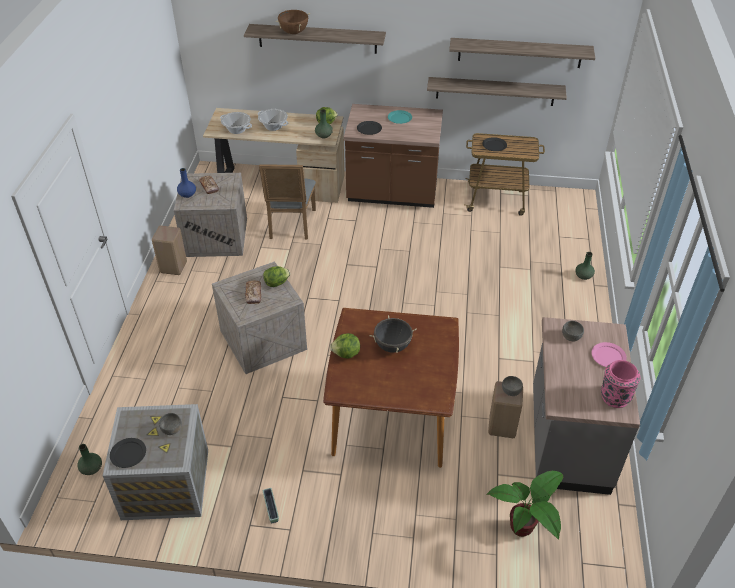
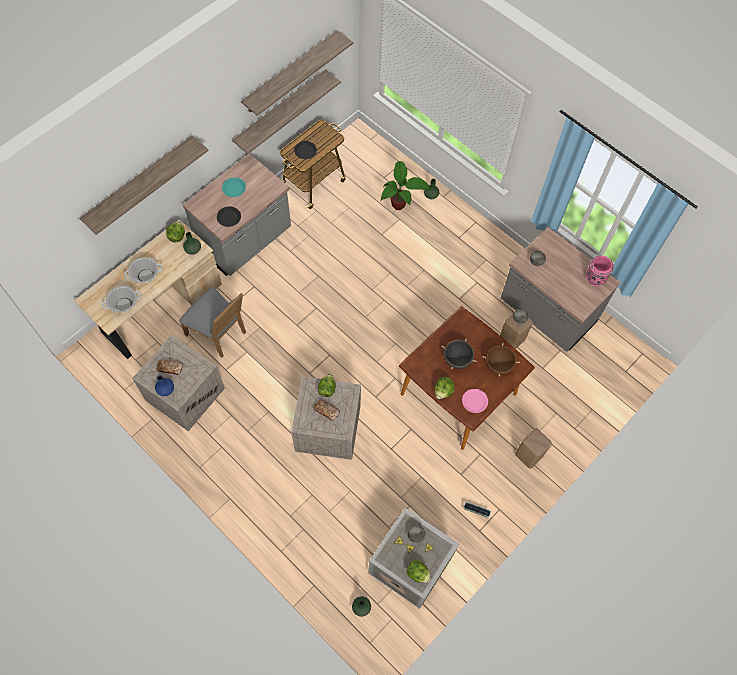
camera: 55 degrees left, 20 degrees up
black plate [110,438,146,468] -> lettuce [406,560,431,583]
beige stool [152,226,187,275] -> beige stool moved to [515,428,552,469]
brown cooking pot [276,9,310,34] -> brown cooking pot moved to [482,343,520,377]
brown counter [344,104,443,208] -> grey counter [183,153,291,276]
potted plant [487,471,563,540] -> potted plant moved to [381,161,430,210]
pink plate [591,342,627,367] -> pink plate moved to [462,389,488,413]

